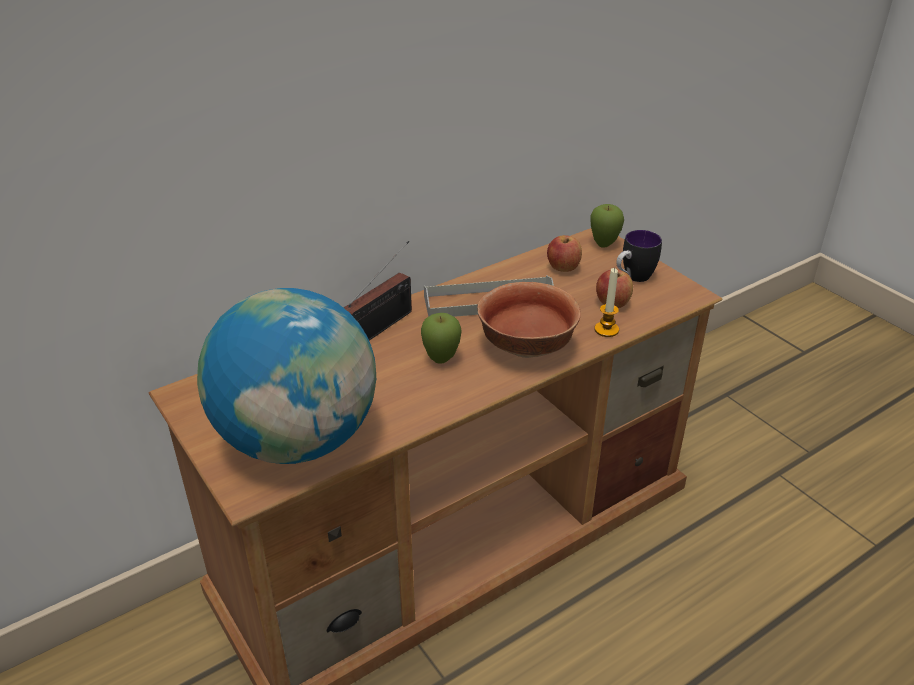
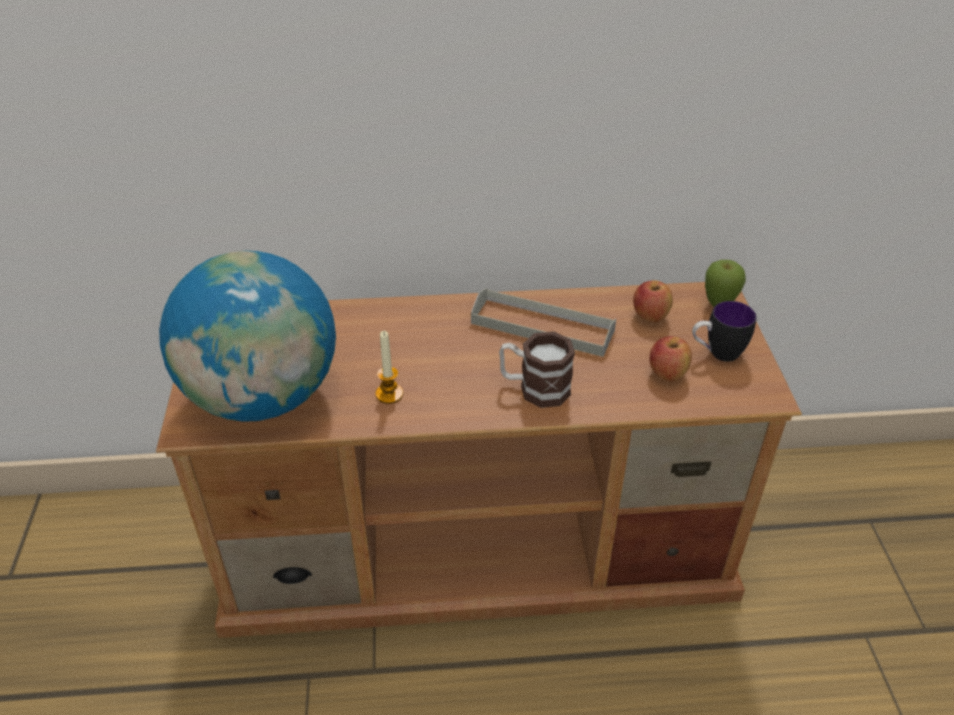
camera: 30 degrees right, 5 degrees up
radio [344,241,412,341] -> none
apple [421,313,462,364] -> none
bowl [477,282,581,358] -> mug [499,331,575,408]
candle [594,268,619,337] -> candle moved to [376,331,403,404]

